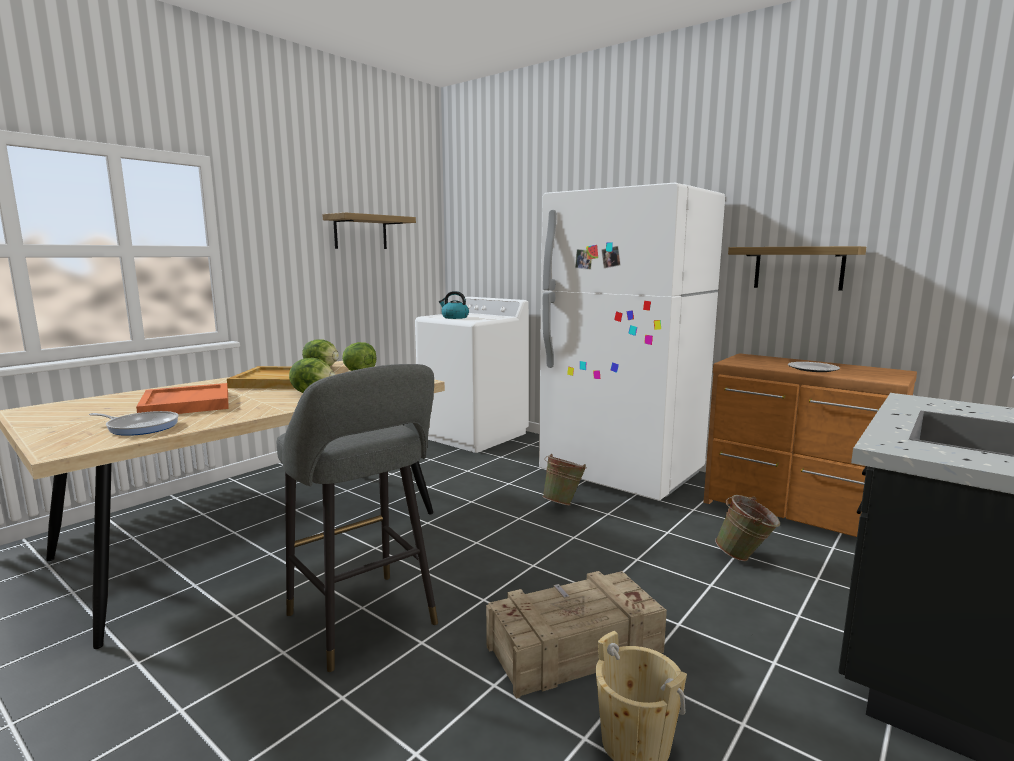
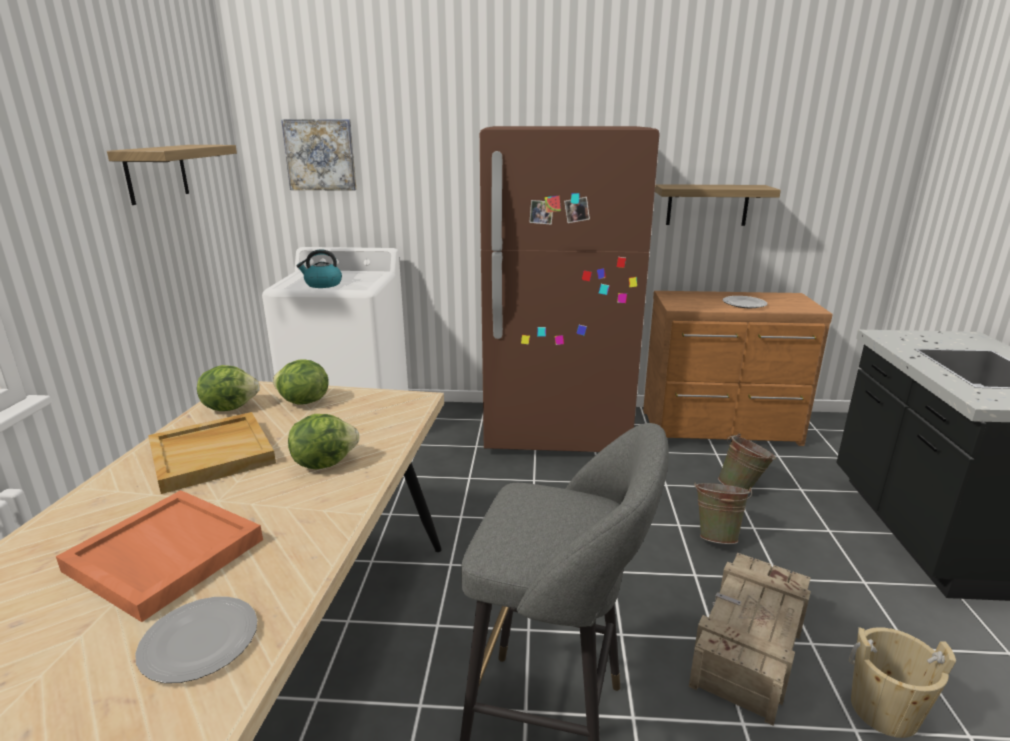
camera: 35 degrees left, 10 degrees up
frying pan [89,411,179,436] -> plate [135,597,258,683]
white fridge [539,183,725,500] -> brown fridge [480,126,660,452]
green bucket [542,454,587,505] -> green bucket moved to [694,483,752,544]
none -> picture [281,119,357,191]

